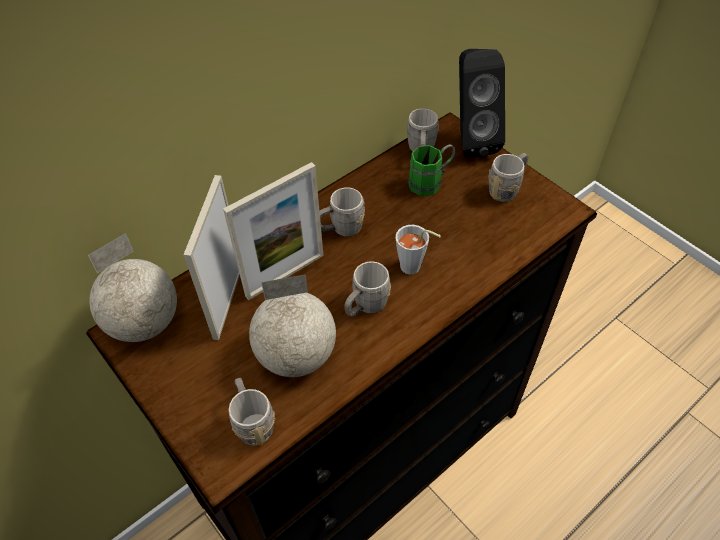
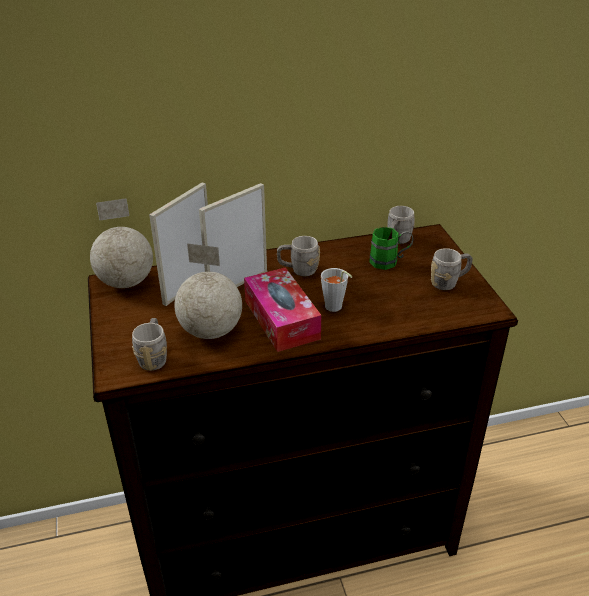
camera: 25 degrees right, 15 degrees down
picture frame [223,162,324,300] -> picture frame turned 150 degrees clockwise [199,183,267,287]
grey mug [345,261,391,317] -> tissue box [244,267,321,352]
black speaker [459,49,505,158] -> none

